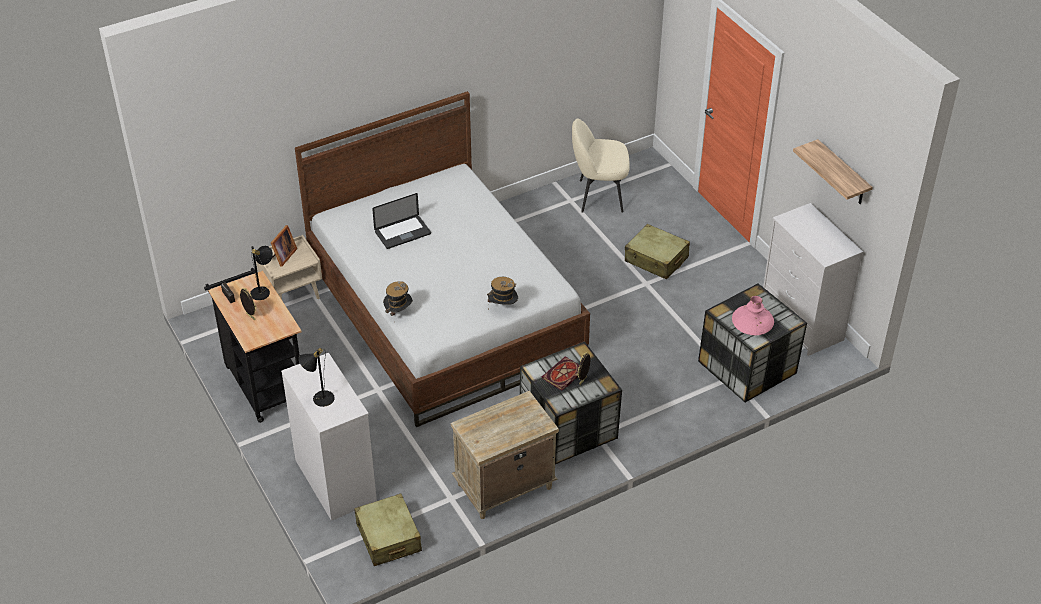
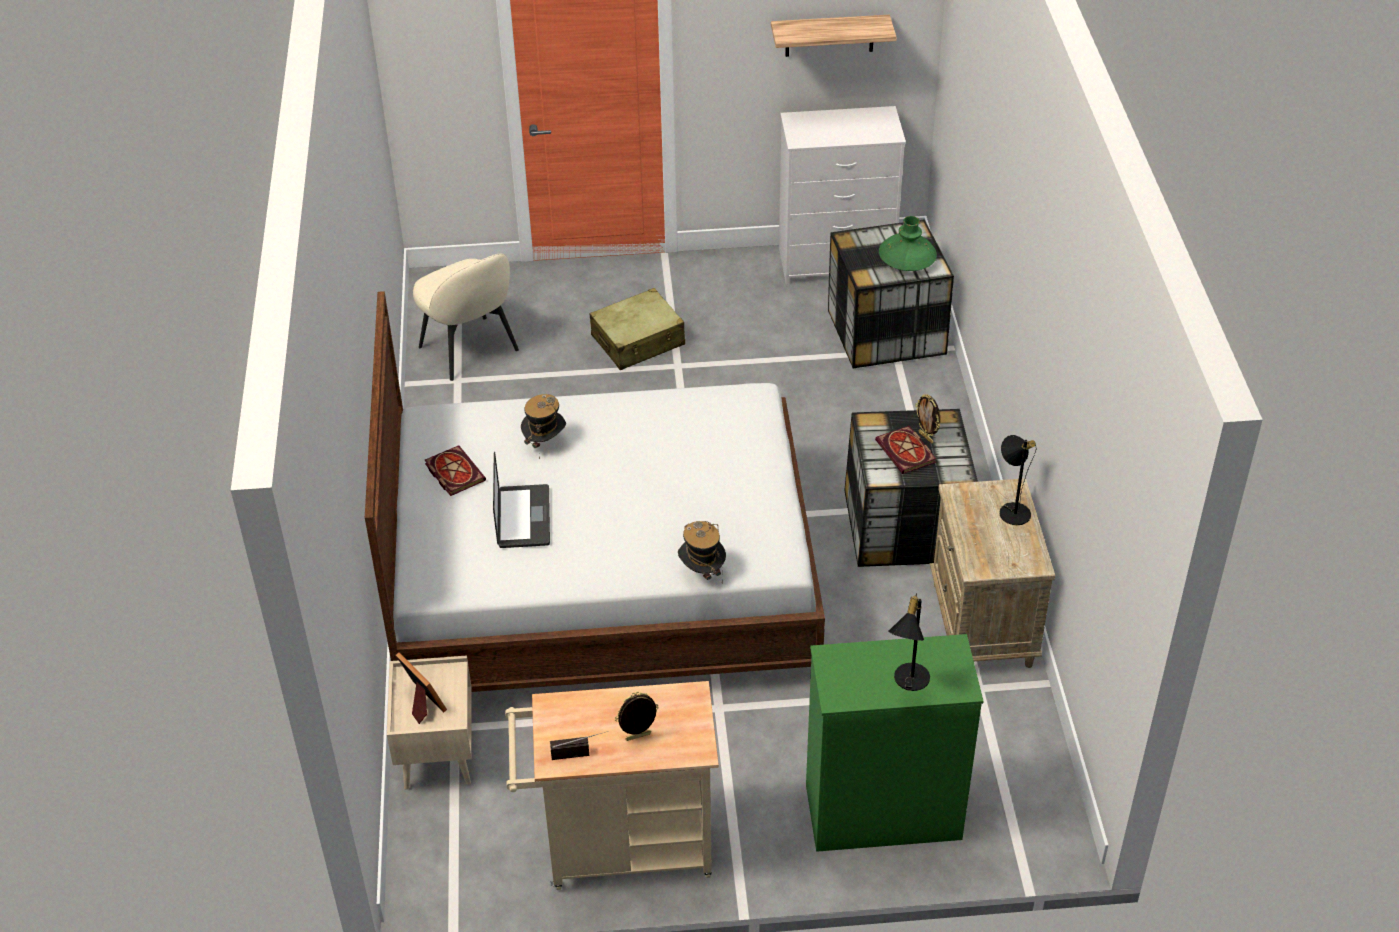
camera: 65 degrees left, 0 degrees up
black cart [204,268,302,423] -> beige cart [505,681,719,890]
black table lamp [250,246,273,300] -> black table lamp moved to [999,435,1036,525]
white dresser [281,353,377,521] -> green dresser [806,634,984,852]
beige suitcase [354,493,422,566] -> none
hat [487,277,518,310] -> hat moved to [521,394,566,459]
beige chair [572,119,630,213] -> beige chair turned 60 degrees counterclockwise [413,254,519,381]
pink vase [732,296,774,335] -> green vase [879,216,937,271]
none -> book [425,445,486,496]

